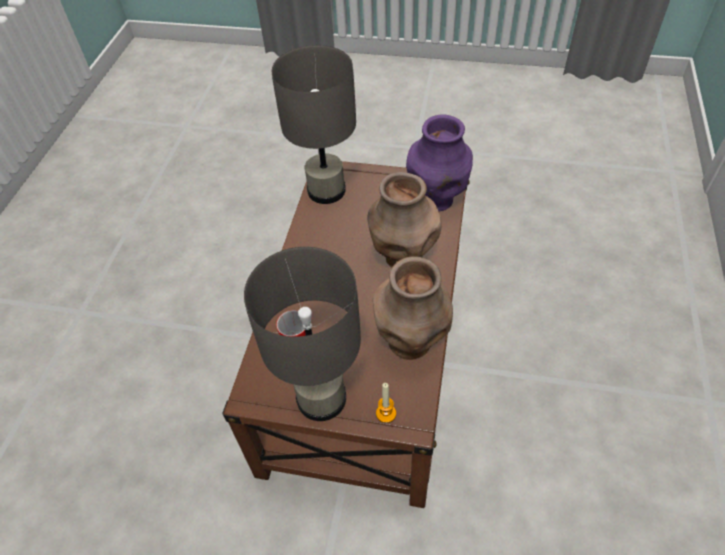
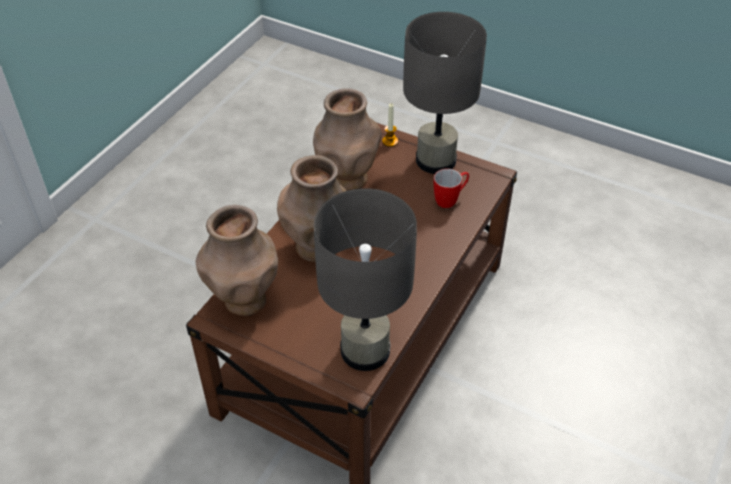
camera: 165 degrees left, 5 degrees down
purple vase [406,114,473,211] -> brown vase [196,205,278,316]

